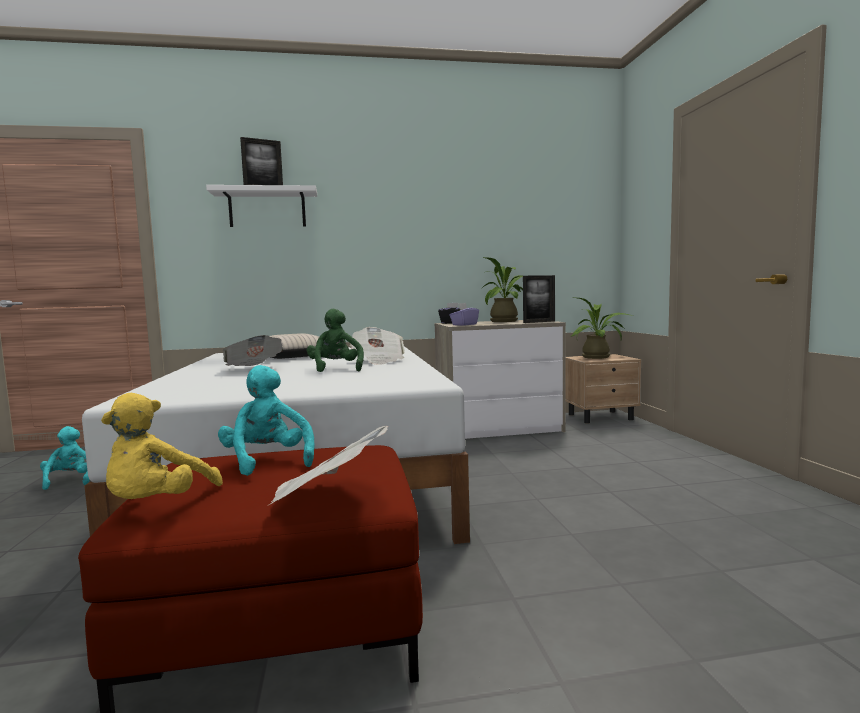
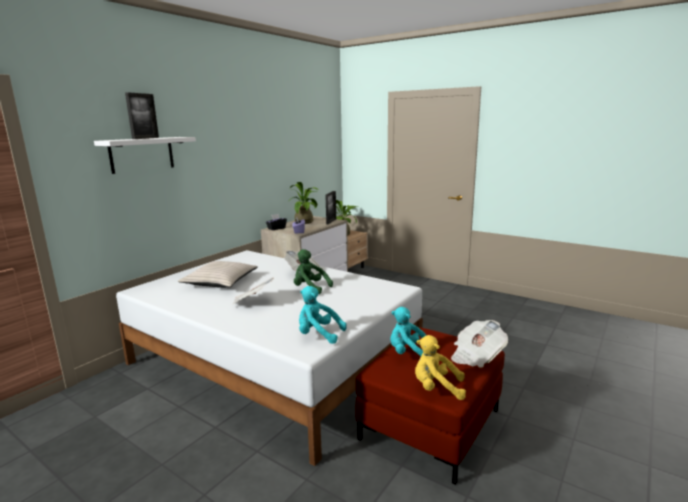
camera: 45 degrees left, 10 degrees up
turquoise plush toy [40,426,90,490] -> turquoise plush toy moved to [299,286,347,344]
yellow plush toy [101,393,223,499] -> yellow plush toy turned 135 degrees clockwise [415,335,466,400]

